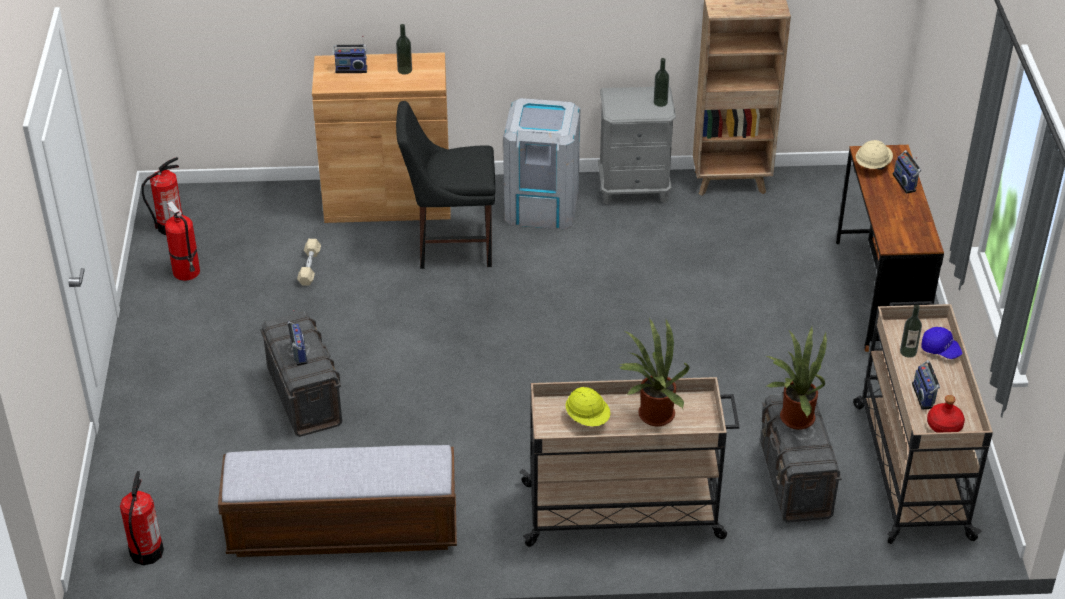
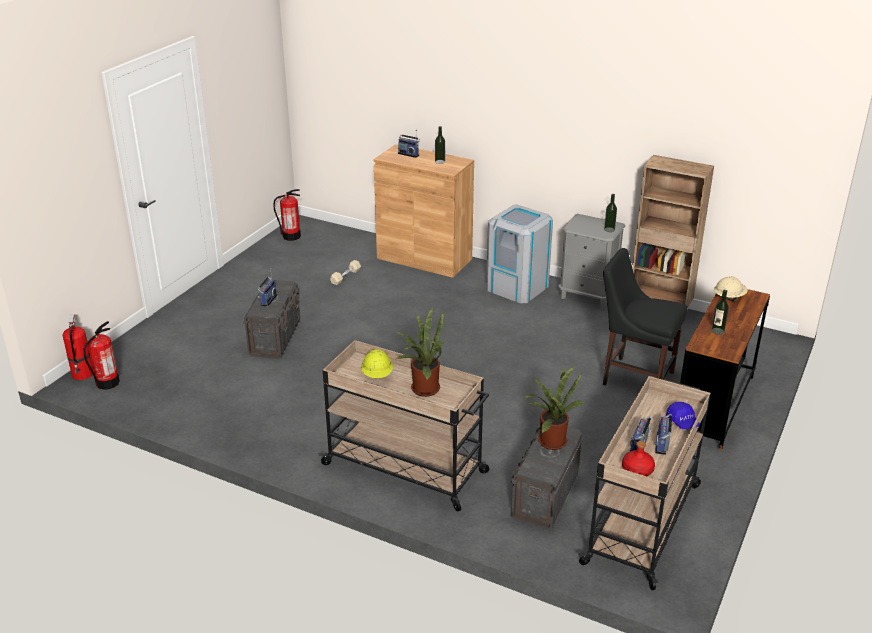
camera: 30 degrees right, 10 degrees down
fire extinguisher [165,201,200,281] -> fire extinguisher moved to [62,314,94,380]
bench [218,445,457,557] -> none
black chair [396,101,496,269] -> black chair moved to [603,248,688,386]
radio [893,150,921,194] -> radio moved to [655,413,673,455]
bottle [900,305,922,358] -> bottle moved to [712,290,729,335]

